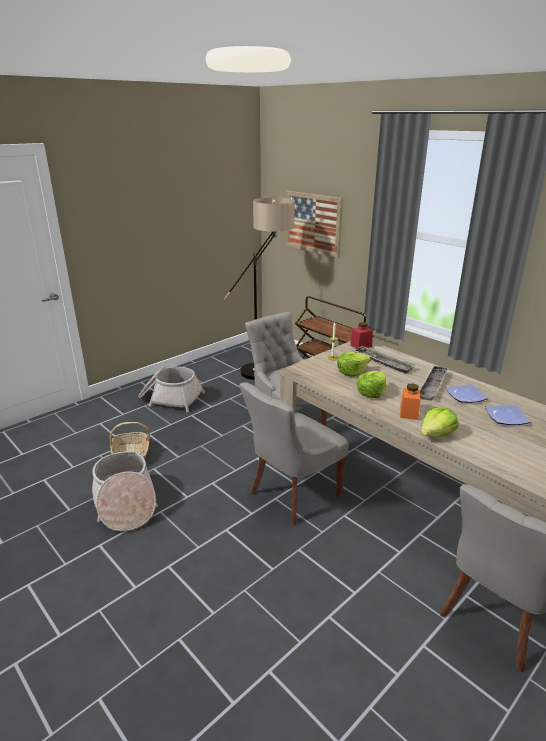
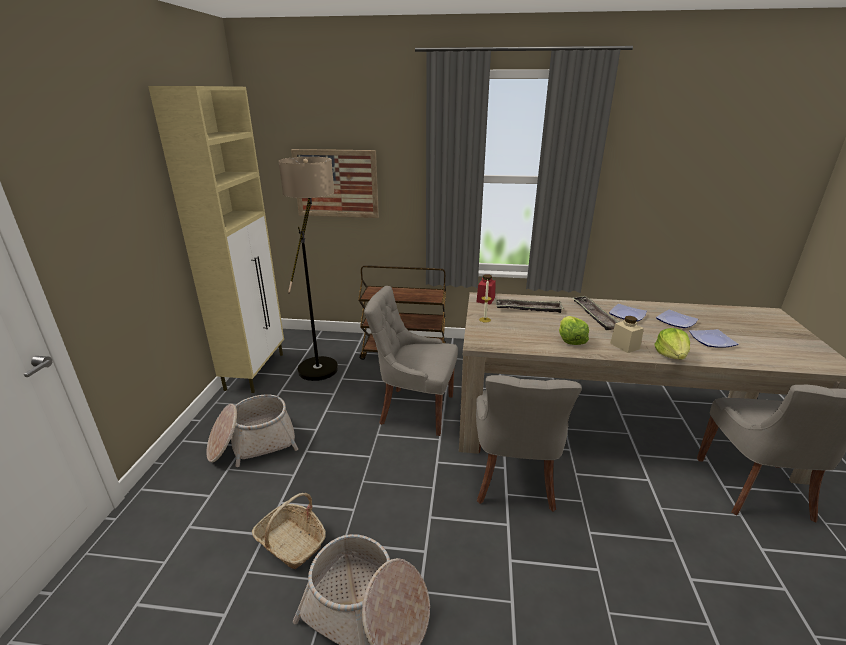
camera: 40 degrees left, 0 degrees up
lettuce [337,352,371,377] -> none
orange jar [400,383,421,420] -> beige jar [610,316,644,353]
none -> beige cabinet [148,86,284,393]
none -> plate [689,329,738,348]

